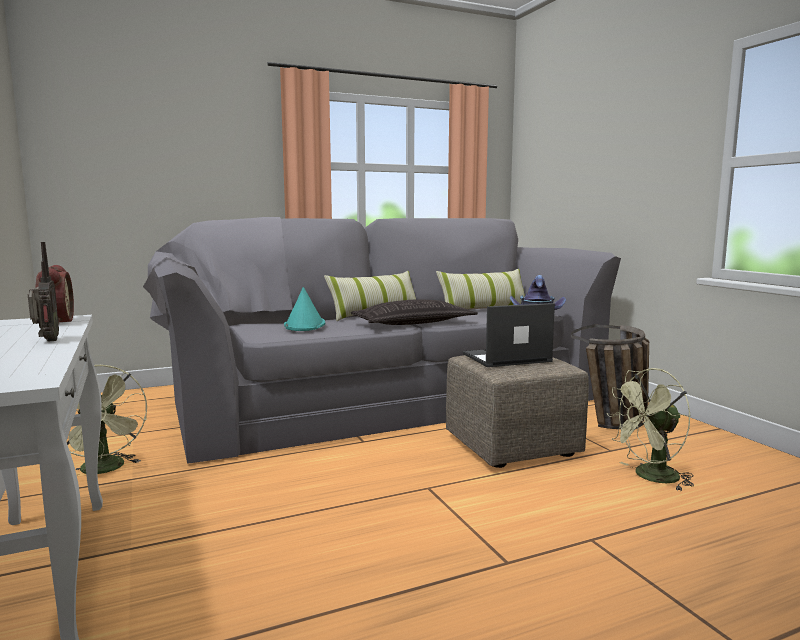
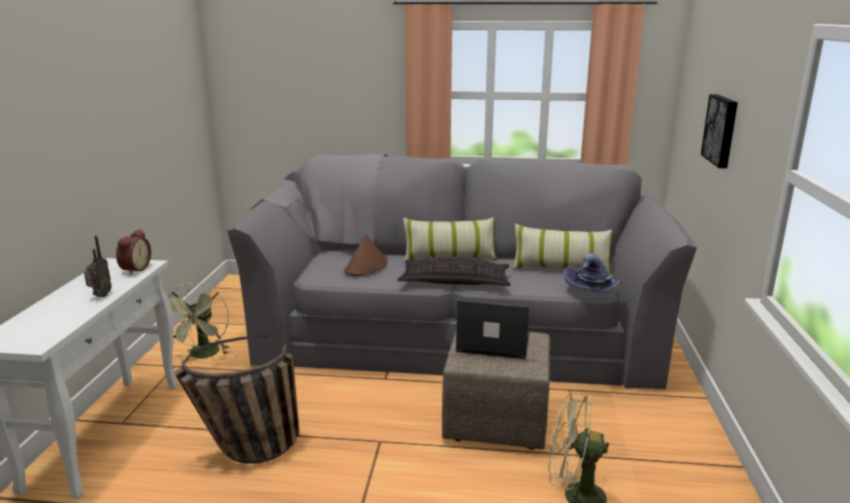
camera: 30 degrees right, 10 degrees up
turquoise hat [284,287,325,331] -> brown hat [344,234,388,276]
basket [571,324,649,429] -> basket moved to [174,335,300,464]
none -> picture [701,94,738,168]

